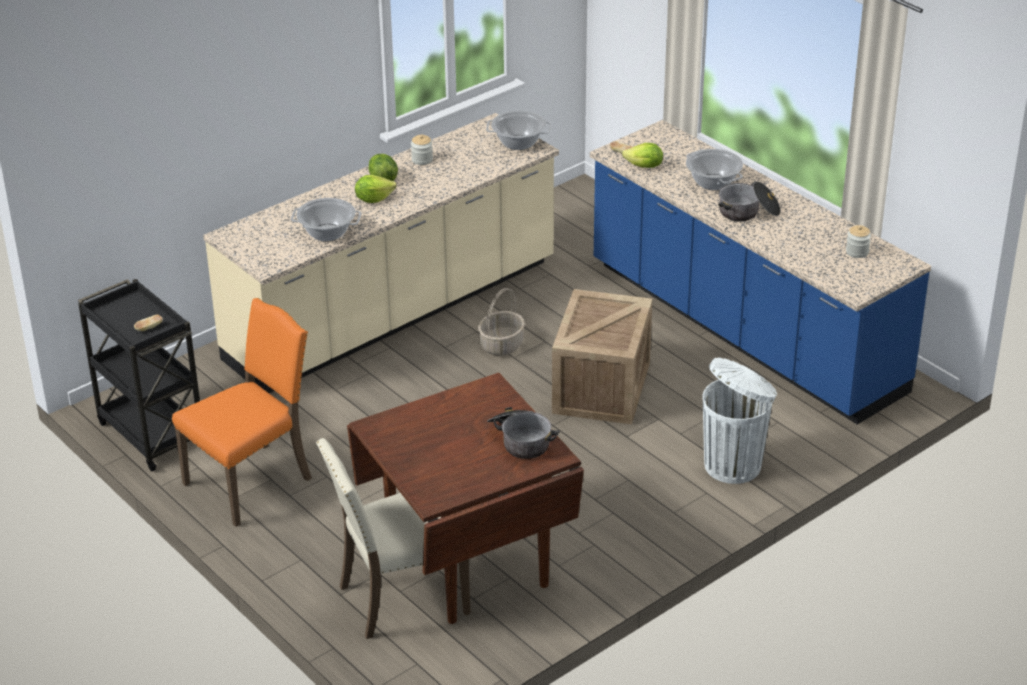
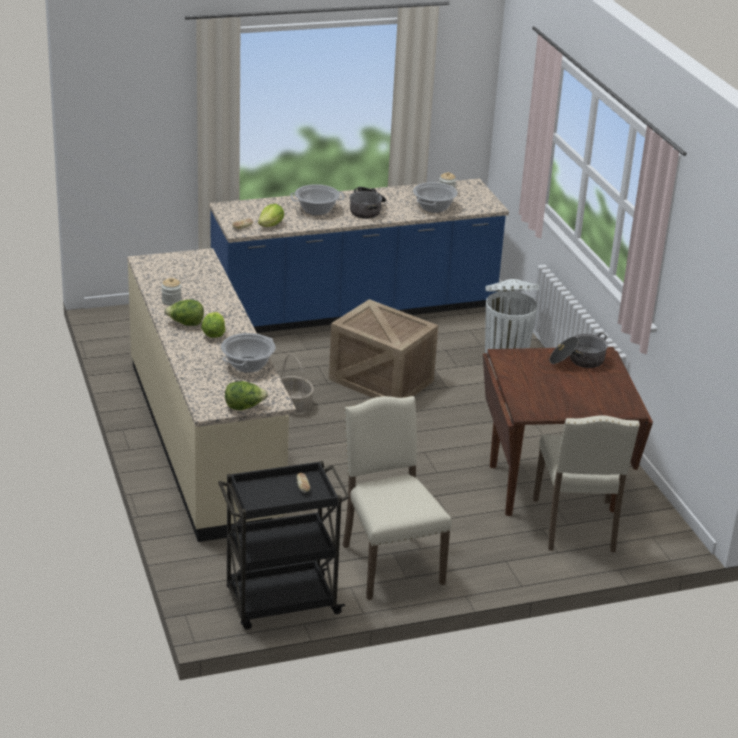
camera: 70 degrees left, 5 degrees down
orange chair [172,298,312,527] -> beige chair [343,396,452,600]
cooking pot [486,110,551,150] -> cooking pot moved to [413,182,458,213]
none -> lettuce [225,381,268,410]

